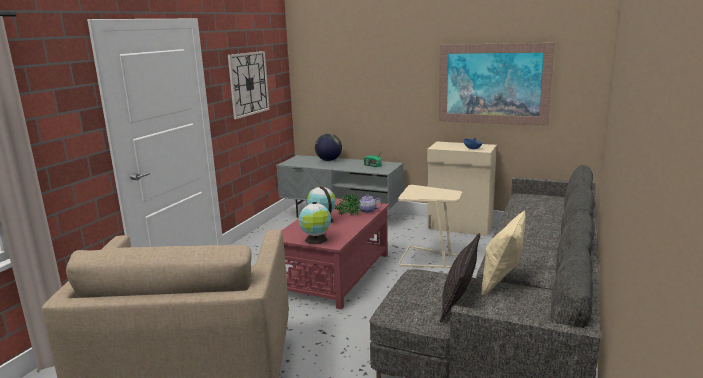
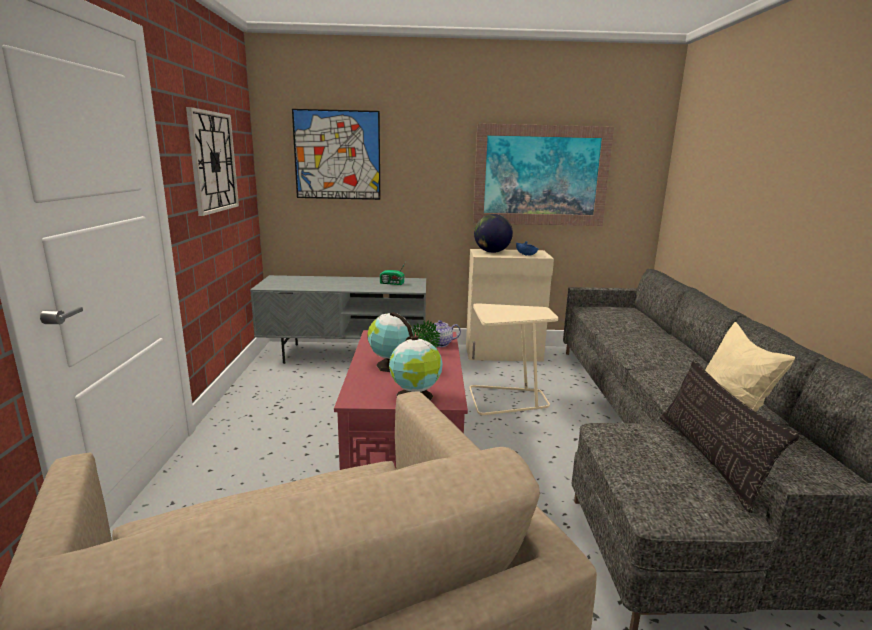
camera: 25 degrees left, 0 degrees up
globe [315,134,342,161] -> globe moved to [474,214,513,253]
none -> picture [292,109,380,200]

